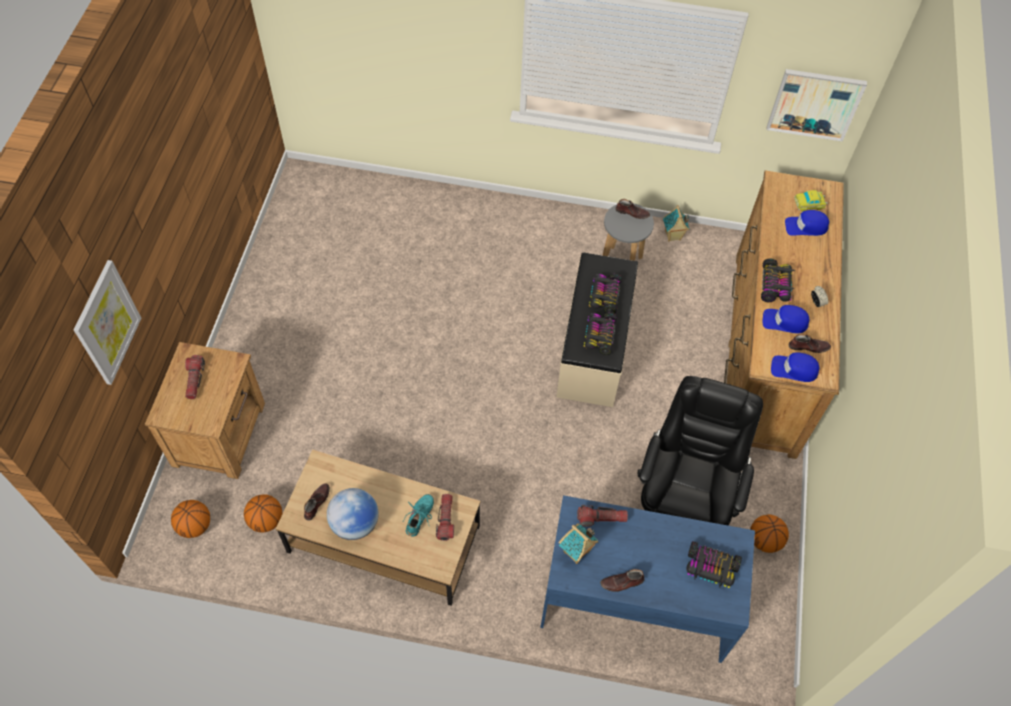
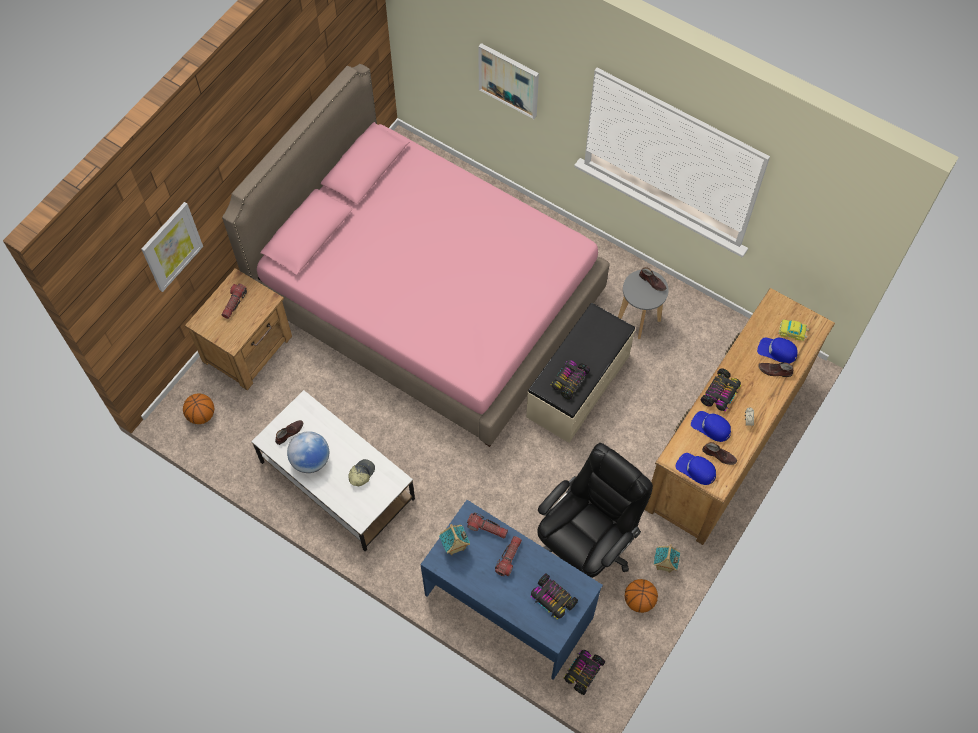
camera: 25 degrees right, 5 degrees up
basketball [244,494,282,533] -> none
brown coffee table [276,450,481,606] -> white coffee table [251,390,415,552]
turquoise shoe [403,494,434,537] -> cap [348,459,375,486]
flashlight [436,494,454,541] -> flashlight moved to [495,536,522,576]
toy car [589,273,622,314] -> toy car moved to [563,650,605,695]
brown shoe [600,569,644,592] -> brown shoe moved to [758,362,793,377]
toy house [663,205,690,242] -> toy house moved to [654,544,680,573]
picture [766,69,867,142] -> picture moved to [478,43,539,119]
none -> pink bed [222,64,610,447]

